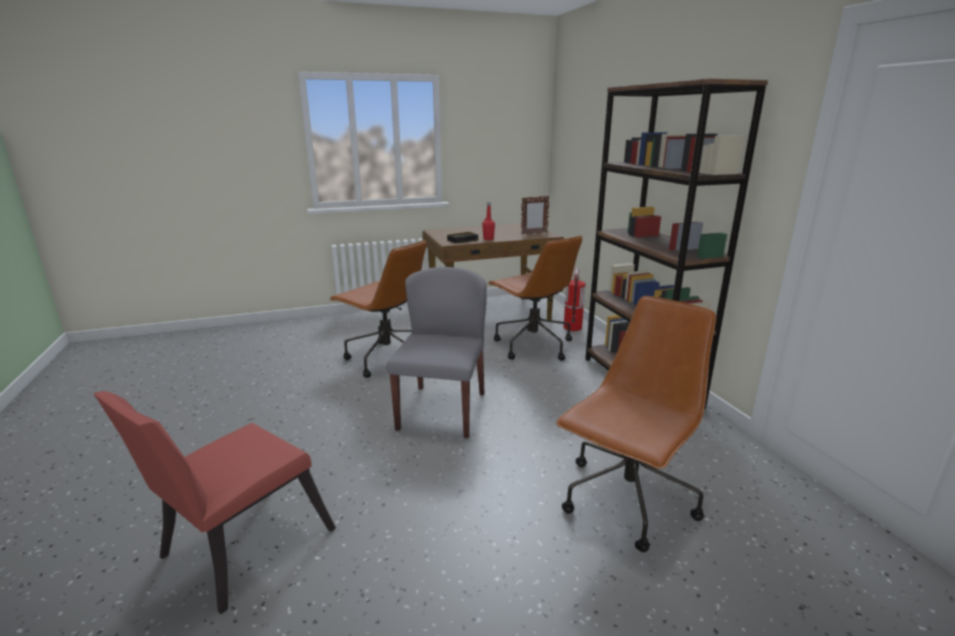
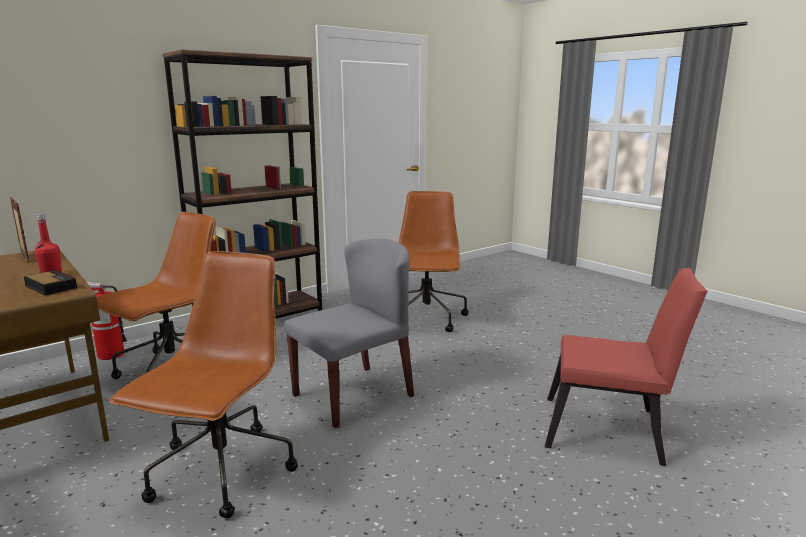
camera: 110 degrees left, 5 degrees down
grey chair [386,267,487,438] -> grey chair turned 150 degrees clockwise [284,239,414,428]
brown office chair [556,296,716,552] -> brown office chair turned 75 degrees clockwise [398,191,469,332]

